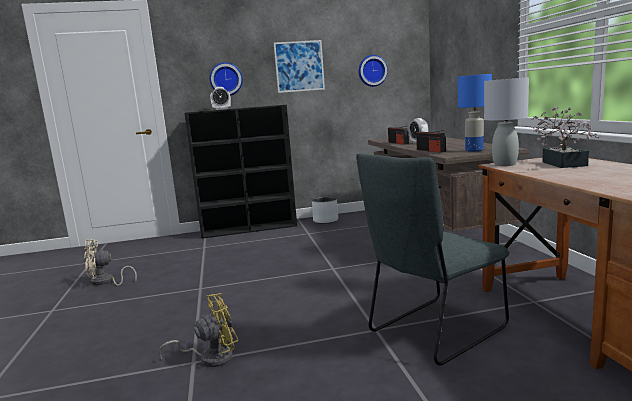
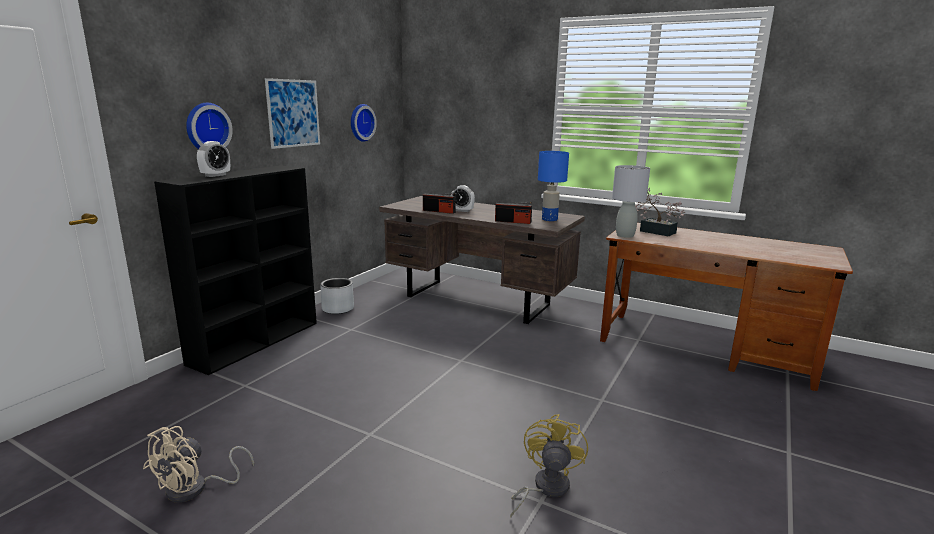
camera: 50 degrees left, 5 degrees up
grey chair [356,154,509,365] -> none

